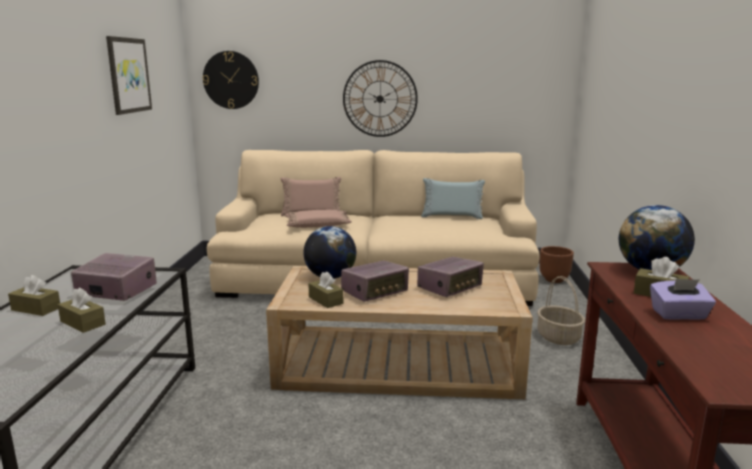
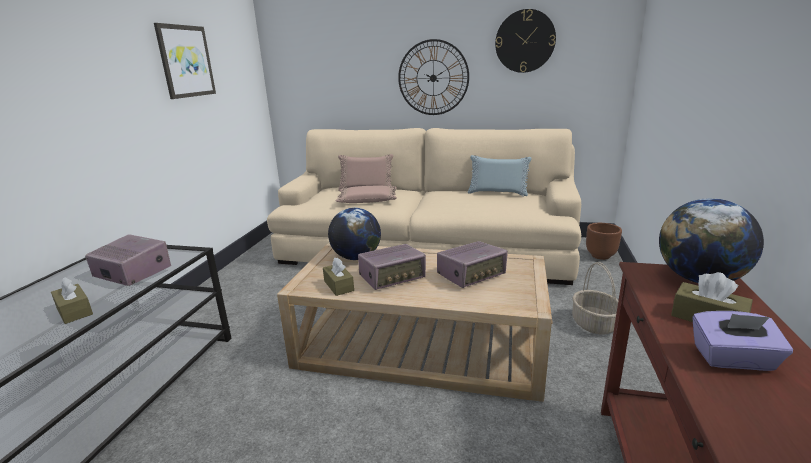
camera: 10 degrees right, 5 degrees up
brown tissue box [8,275,60,316] -> none
wall clock [203,51,259,109] -> wall clock moved to [495,9,556,73]

